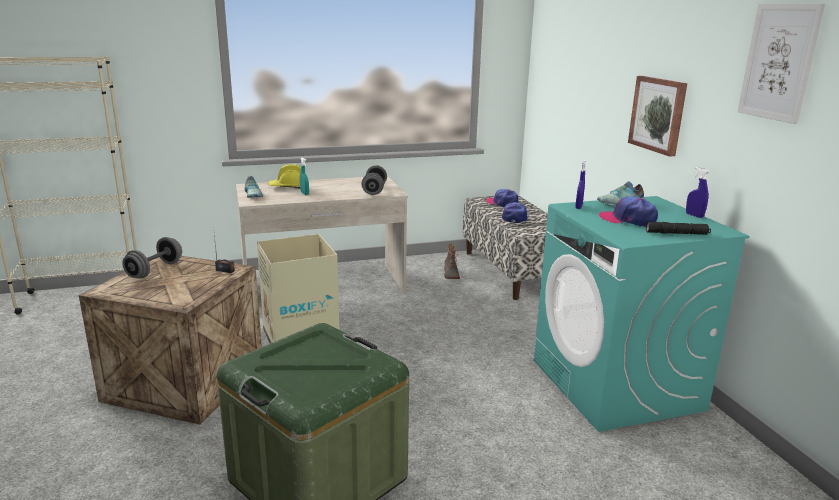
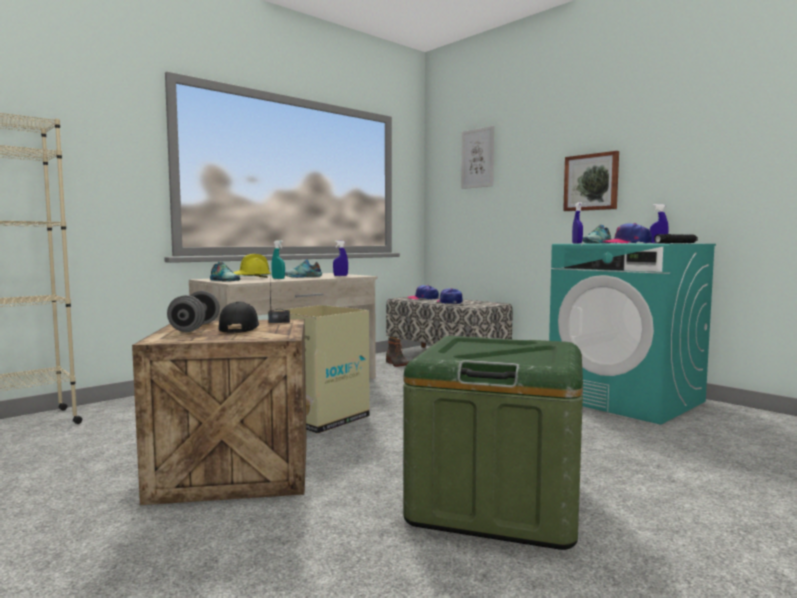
camera: 25 degrees left, 15 degrees down
grey dumbbell [362,165,387,195] -> blue spray bottle [333,240,348,276]
picture [738,3,825,124] -> picture moved to [461,126,494,189]
none -> black cap [218,301,259,333]
none -> shoe [285,259,322,278]

